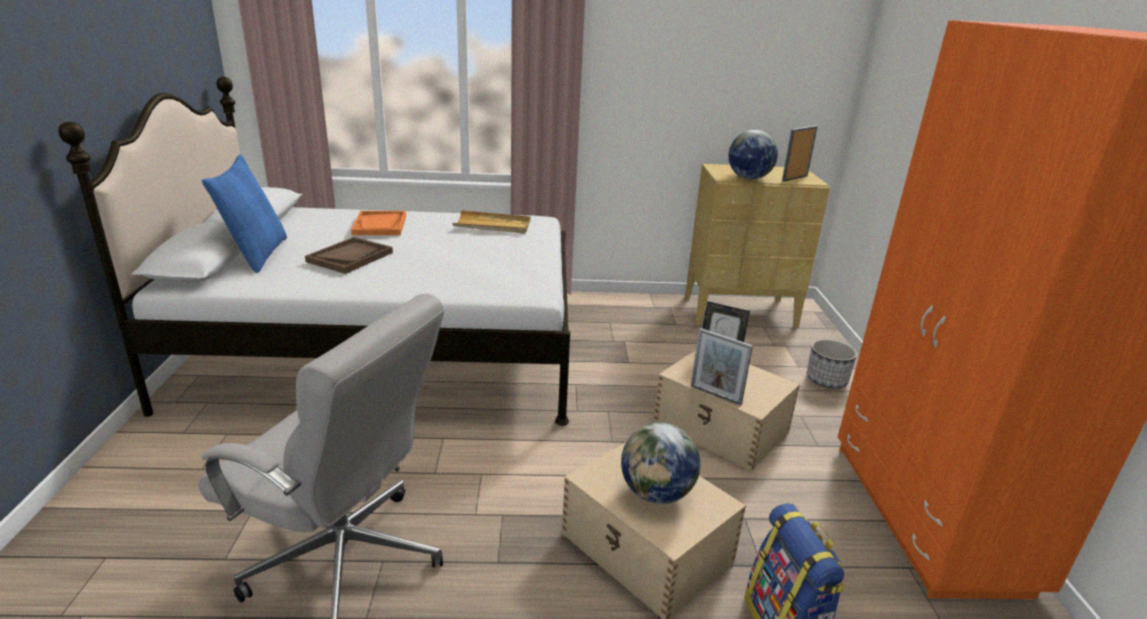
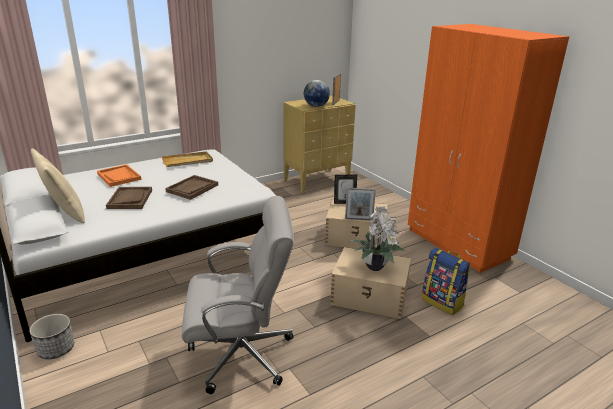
camera: 30 degrees left, 0 degrees up
blue pillow [202,155,287,273] -> beige pillow [31,149,85,223]
globe [621,422,700,504] -> potted plant [348,205,405,271]
planter [807,339,857,389] -> planter moved to [29,314,74,359]
none -> brown tray [165,175,218,200]

